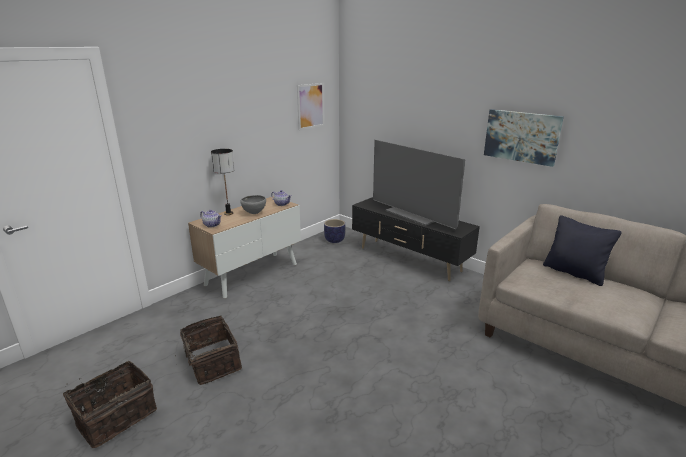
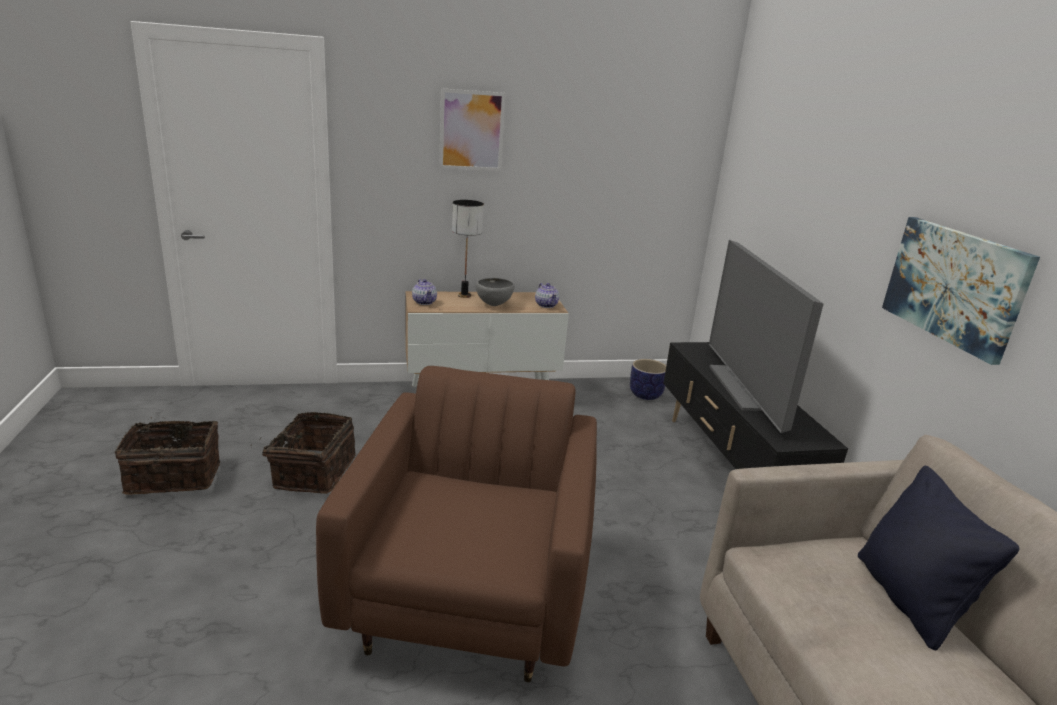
camera: 35 degrees right, 0 degrees up
picture [297,83,324,130] -> picture moved to [439,88,506,171]
none -> brown armchair [316,366,597,682]

